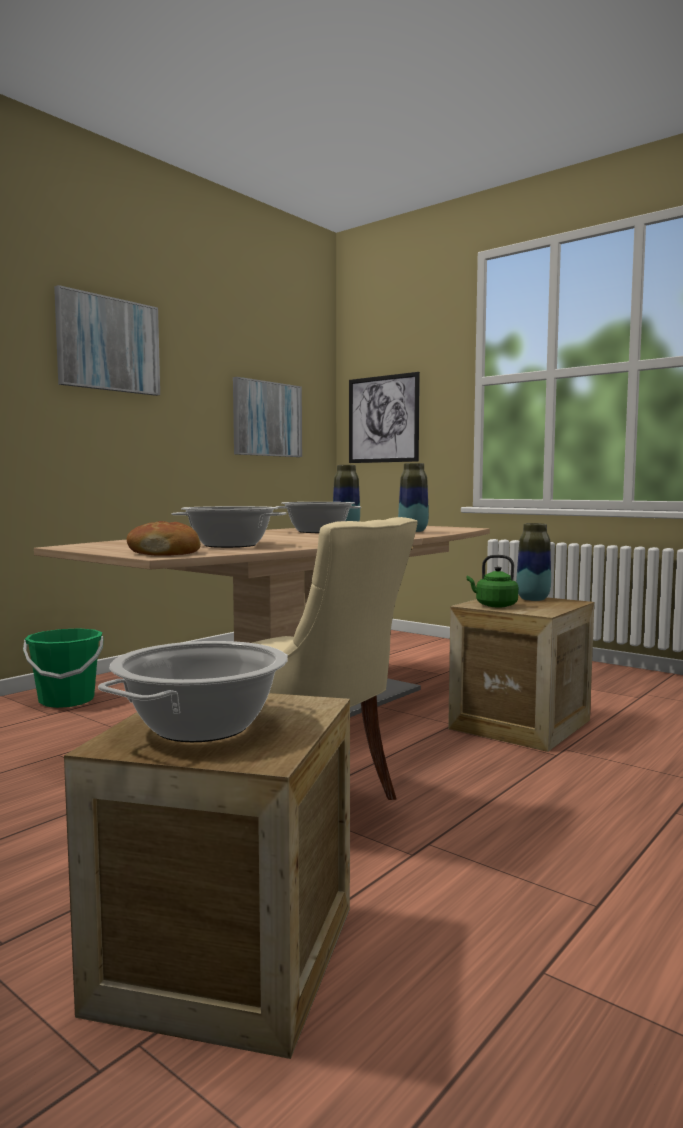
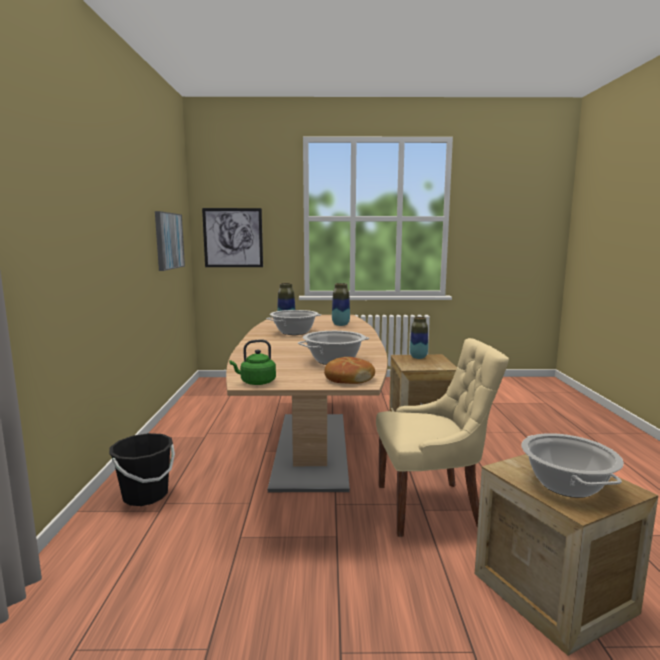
camera: 40 degrees left, 5 degrees up
green bucket [23,628,104,708] -> black bucket [109,433,175,506]
picture [54,285,160,396] -> none
green kettle [467,555,518,607] -> green kettle moved to [229,339,276,385]

